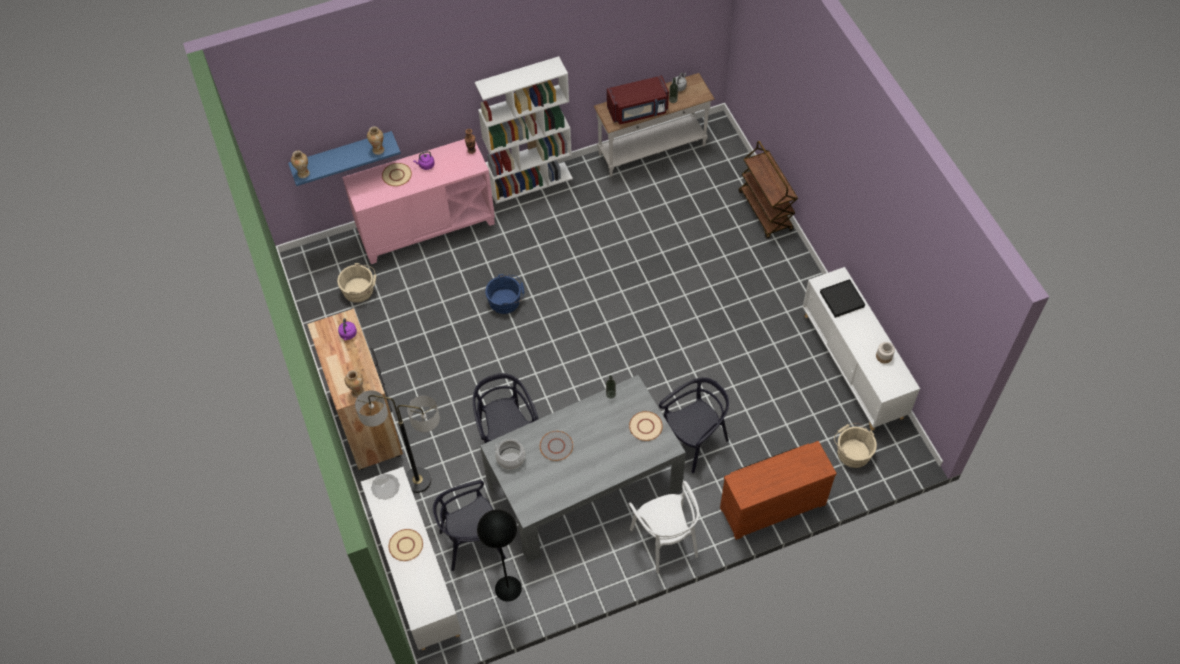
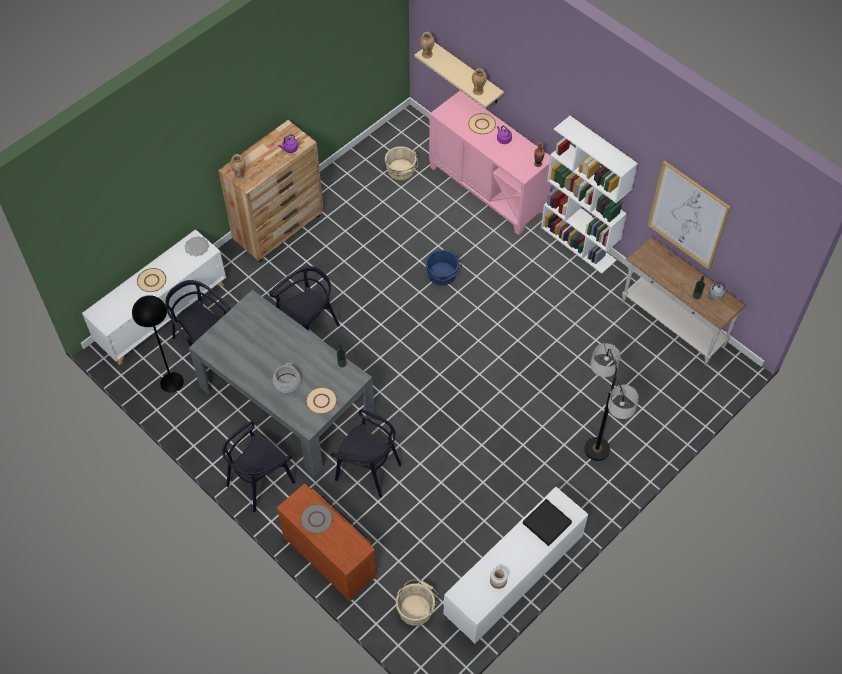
camera: 65 degrees right, 0 degrees up
blue shelf [288,131,401,186] -> beige shelf [414,42,504,108]
floor lamp [355,390,440,493] -> floor lamp moved to [584,343,639,461]
cooking pot [495,439,525,469] -> cooking pot moved to [273,363,300,393]
grey plate [540,431,573,461] -> grey plate moved to [300,504,333,534]
red microwave [607,76,669,125] -> none
white chair [629,481,699,574] -> black chair [222,421,295,512]
brown cart [738,141,798,239] -> none
none -> picture [647,161,731,270]

